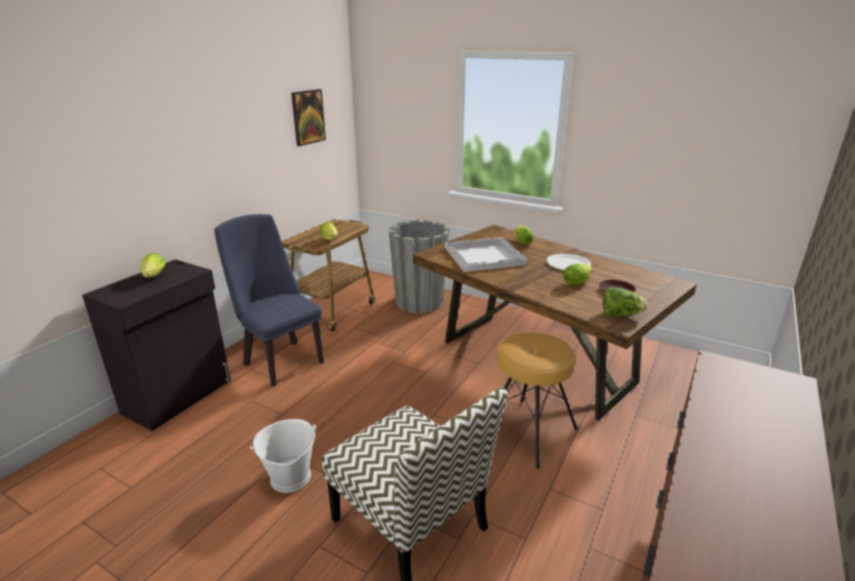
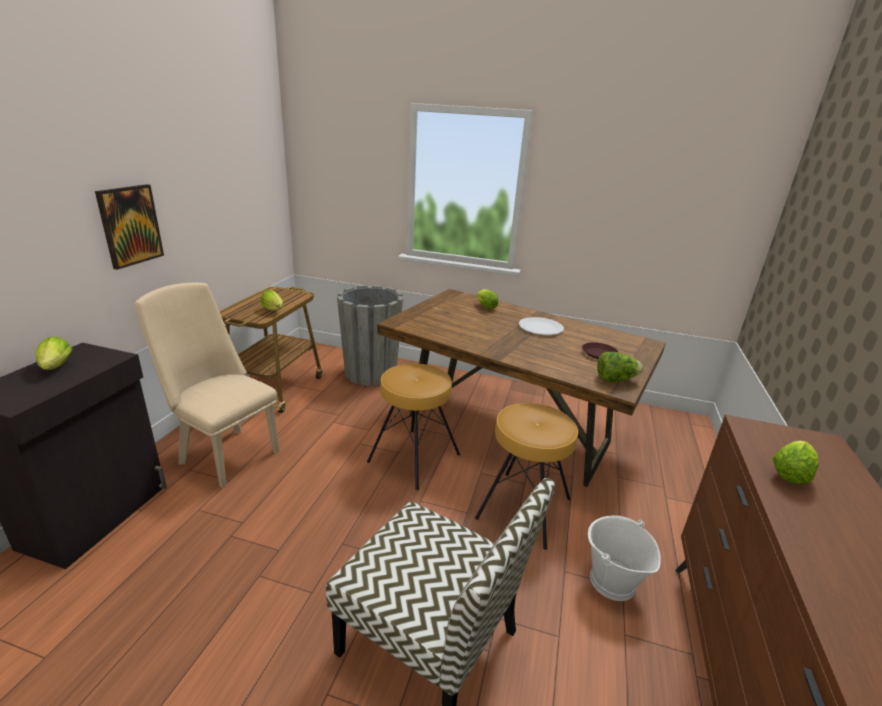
camera: 15 degrees left, 0 degrees up
blue chair [214,214,324,387] -> beige chair [135,283,279,488]
white bucket [250,419,316,493] -> white bucket moved to [588,516,661,601]
picture [291,89,326,146] -> picture moved to [95,184,164,270]
white tray [445,237,527,272] -> none
lettuce [563,263,593,285] -> lettuce moved to [773,441,819,484]
none -> brown stool [367,364,460,490]

